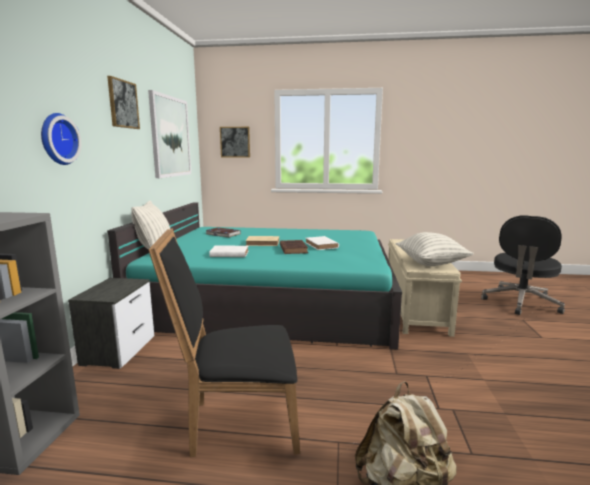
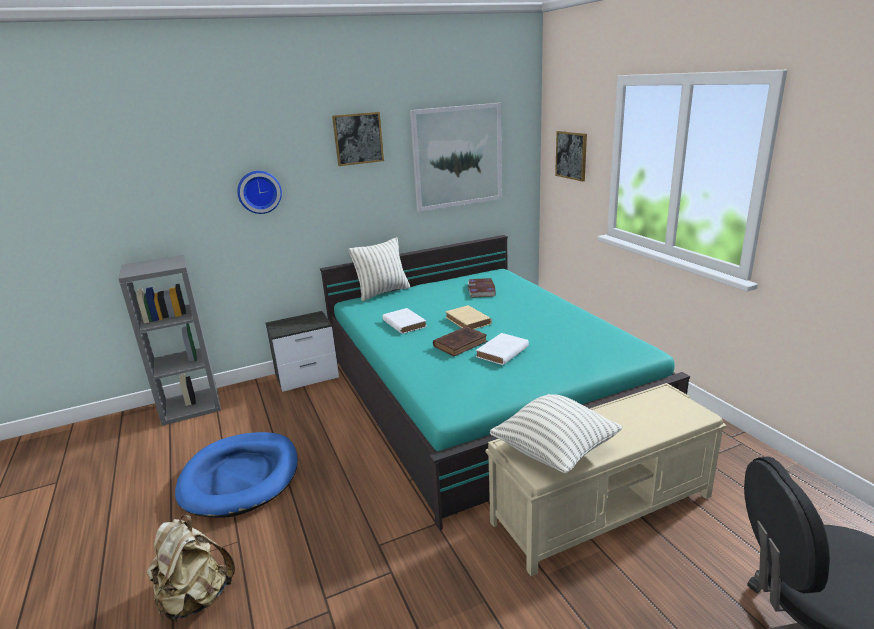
camera: 60 degrees right, 10 degrees up
black chair [149,228,300,457] -> blue dog bed [175,432,298,518]

